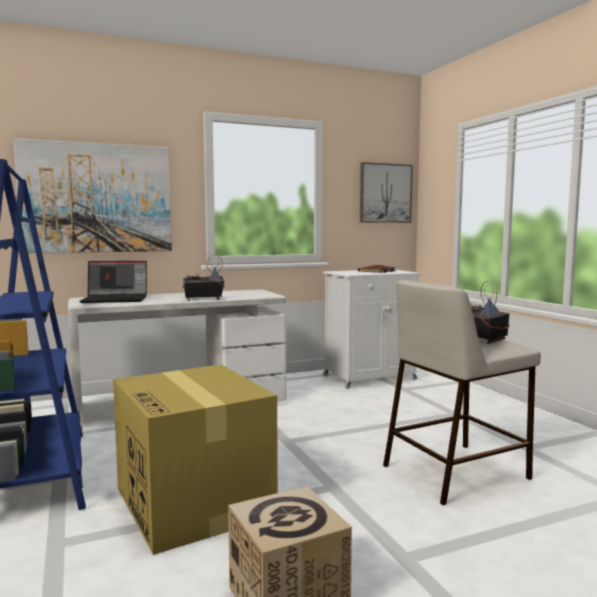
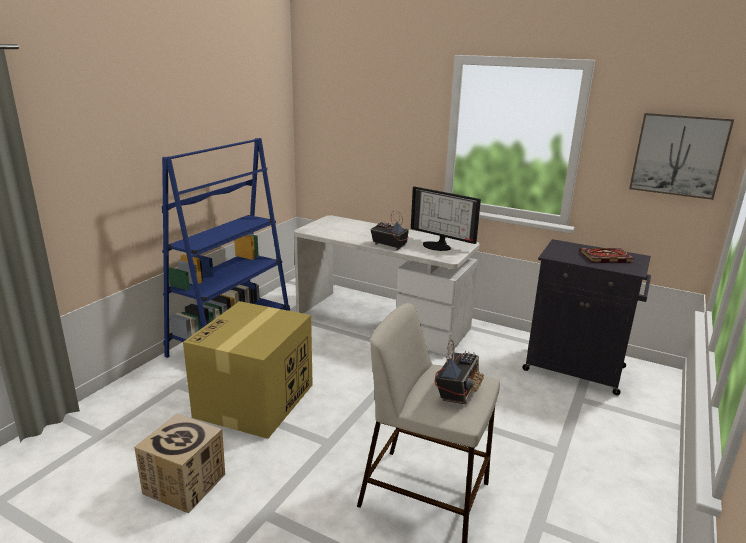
camera: 50 degrees right, 15 degrees up
picture [14,138,172,253] -> none
laptop [79,261,147,303] -> none
white cabinet [323,270,422,389] -> black cabinet [522,239,651,395]
none -> monitor [411,186,481,251]

